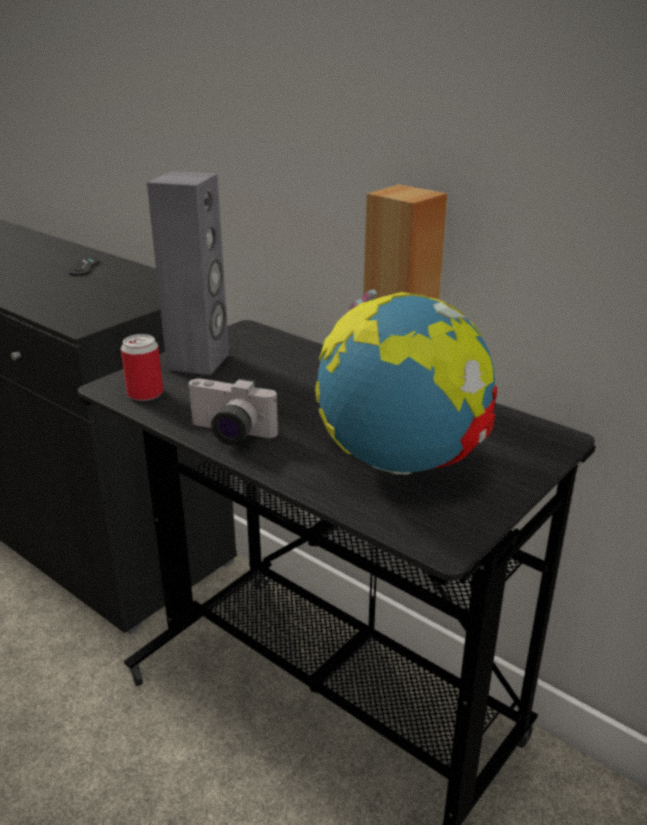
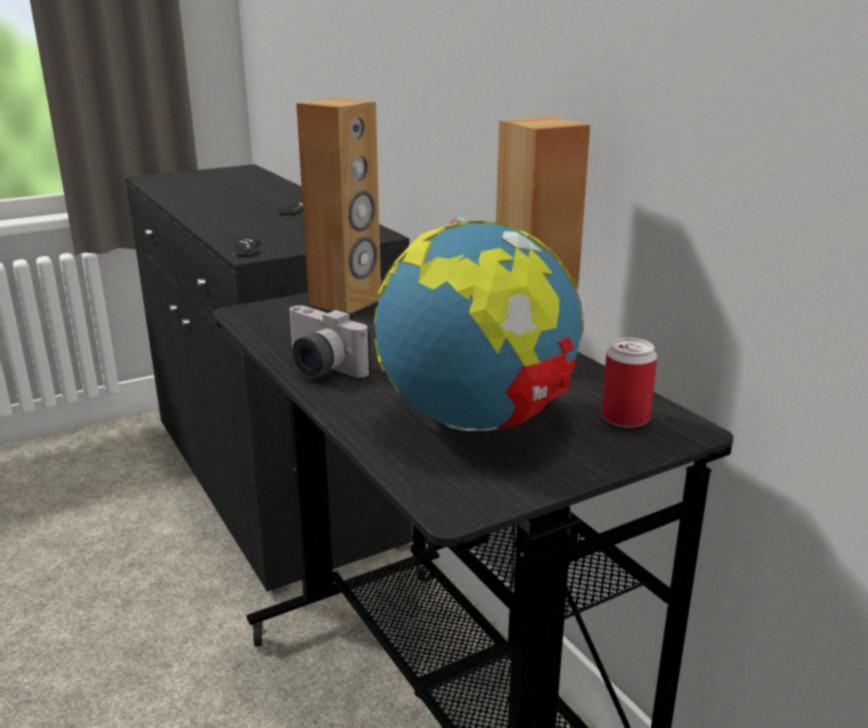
camera: 20 degrees right, 5 degrees down
can [121,334,163,401] -> can moved to [601,338,657,428]
grey speaker [147,171,229,375] -> brown speaker [296,98,381,313]
none -> black game controller [233,238,260,257]

